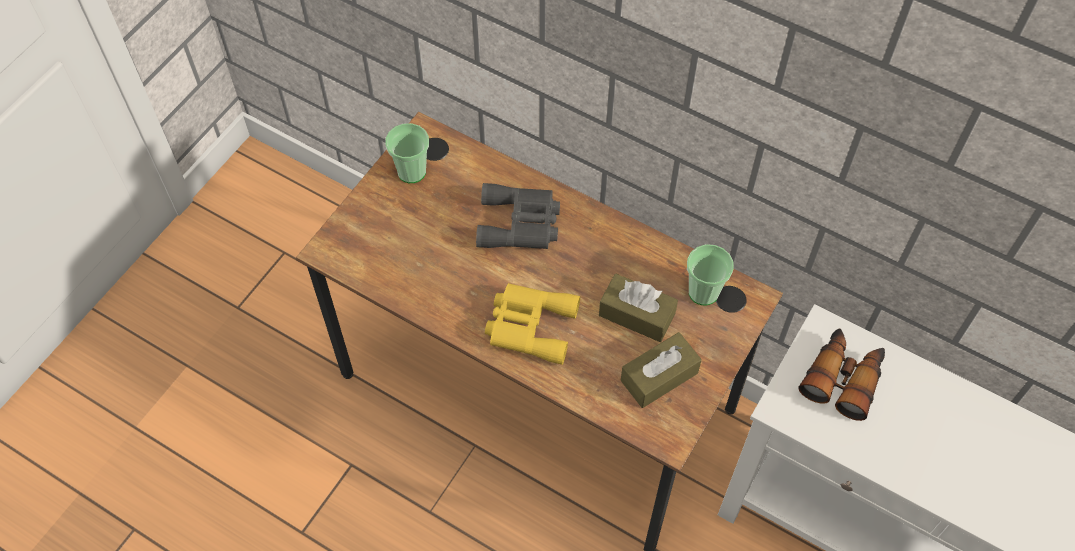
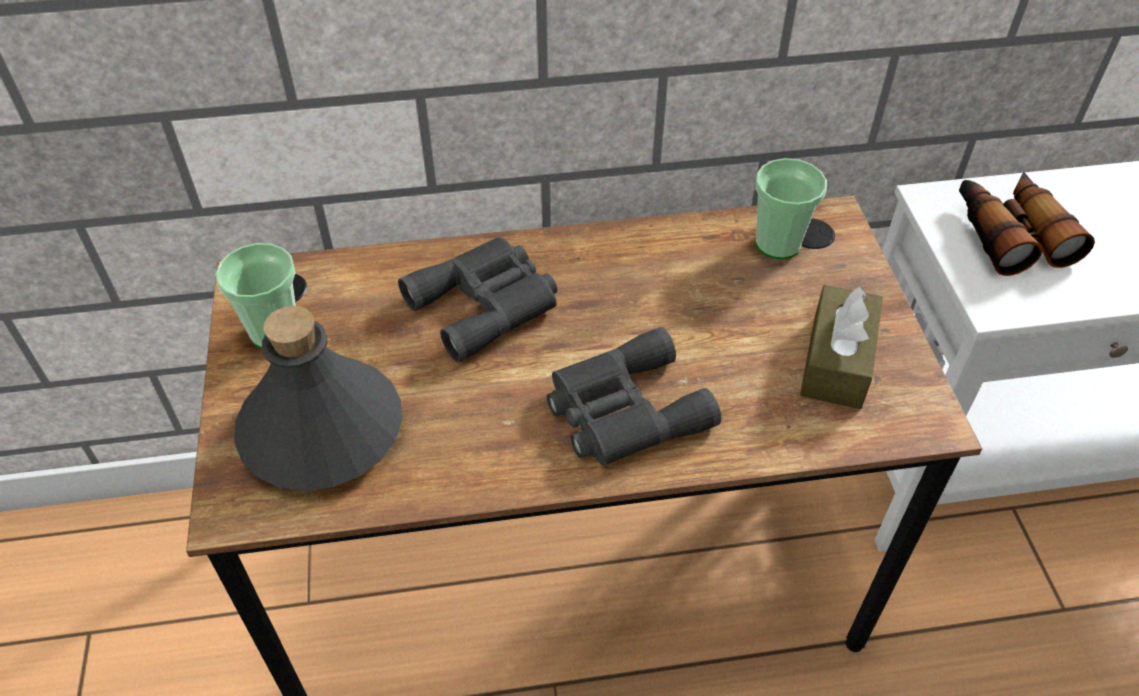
camera: 40 degrees left, 10 degrees down
yellow binoculars [485,283,580,365] -> grey binoculars [547,327,721,466]
brown tissue box [599,274,678,342] -> none
none -> grey bottle [234,306,402,491]

